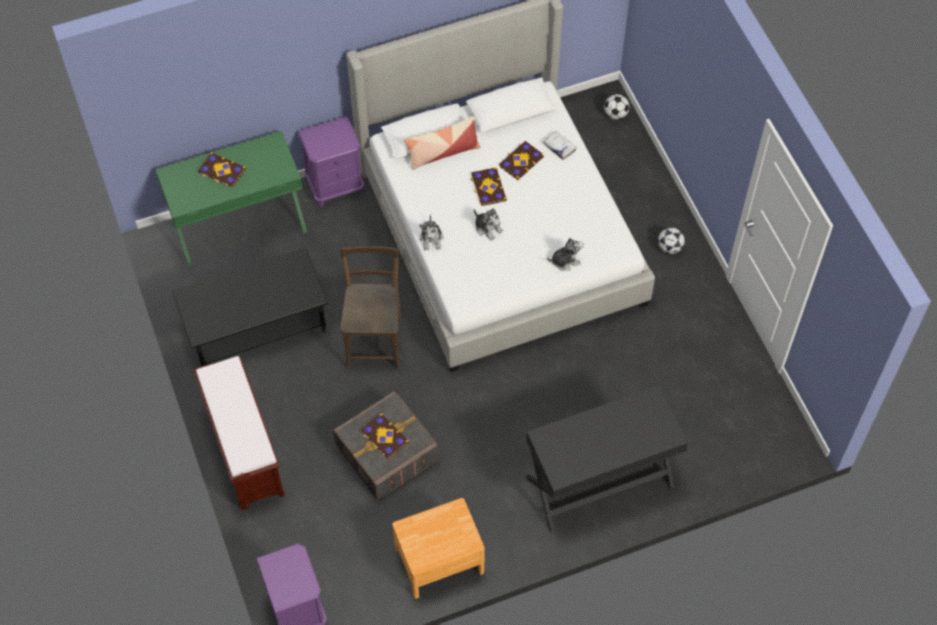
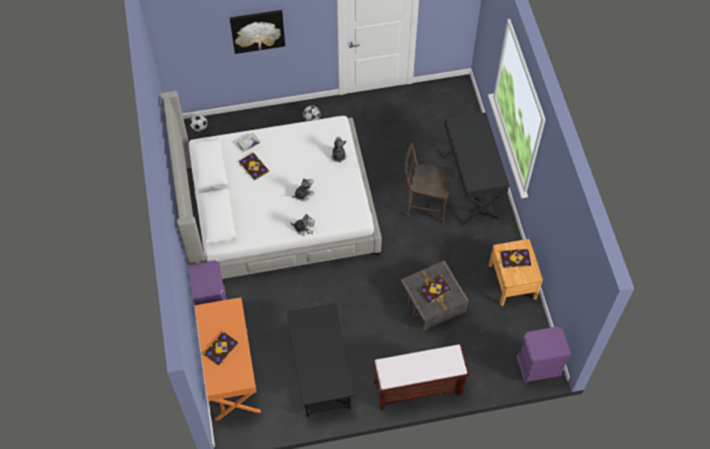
camera: 80 degrees left, 0 degrees up
green desk [156,131,307,270] -> orange desk [195,297,261,421]
brown chair [340,246,401,369] -> brown chair moved to [405,143,452,224]
pillow [404,116,480,170] -> none
book [471,167,507,206] -> book moved to [501,249,531,268]
none -> picture [230,10,285,54]

